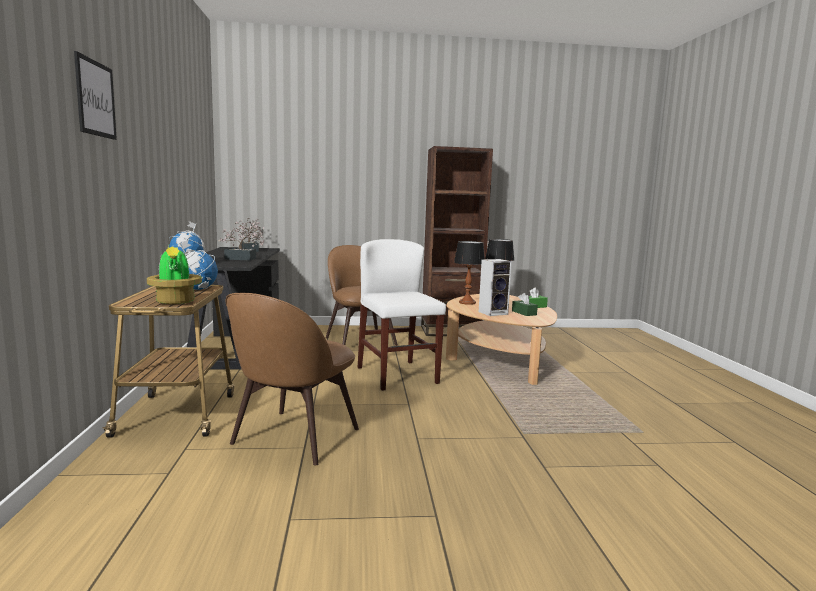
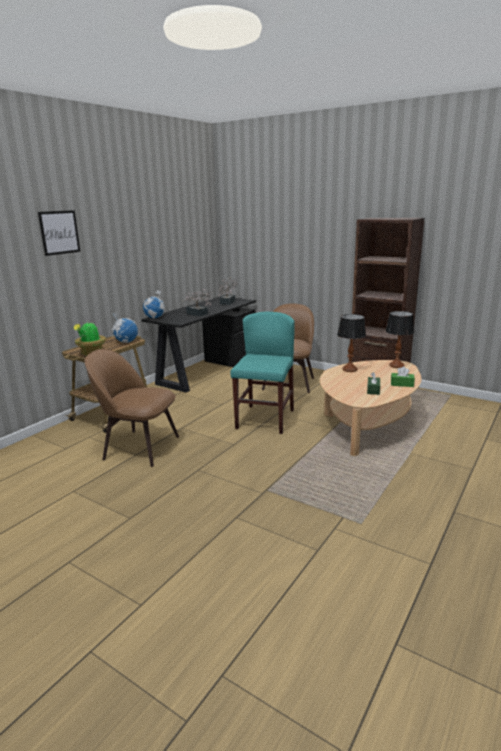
camera: 40 degrees right, 10 degrees up
brown chair [226,293,359,465] -> brown chair turned 45 degrees clockwise [84,349,179,467]
white chair [358,239,446,391] -> turquoise chair [230,312,295,434]
speaker [479,259,512,316] -> none

